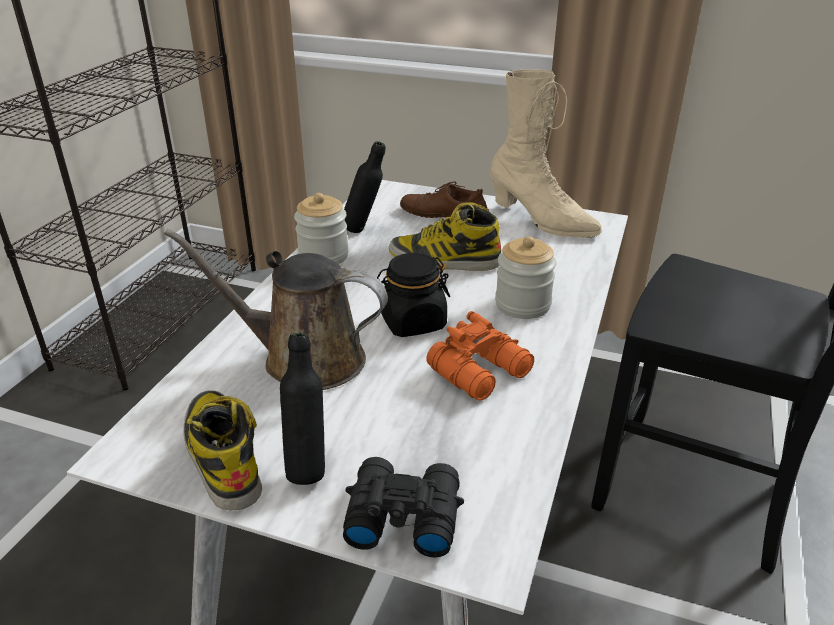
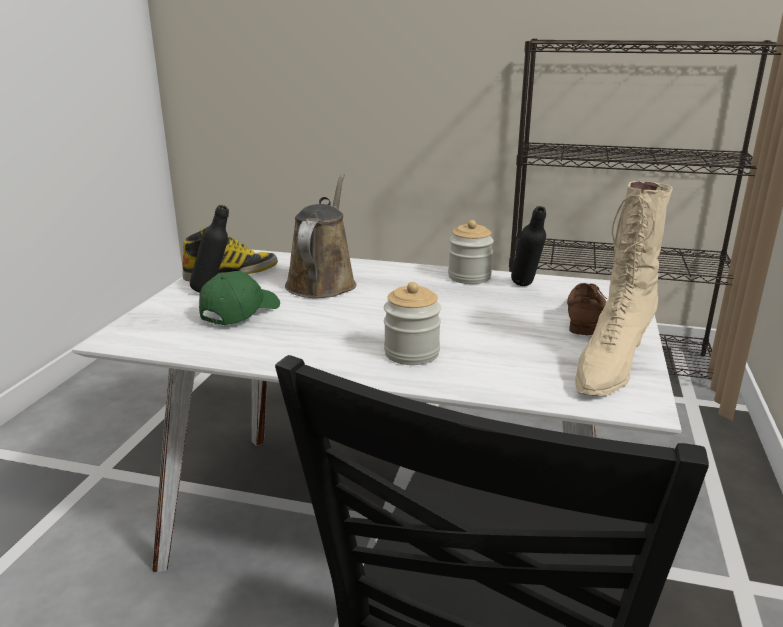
camera: 85 degrees right, 10 degrees down
black binoculars [343,457,464,557] -> none
black jar [377,253,450,337] -> none
boot [389,202,501,271] -> none
orange binoculars [426,311,534,401] -> none
none -> green cap [199,271,280,325]

